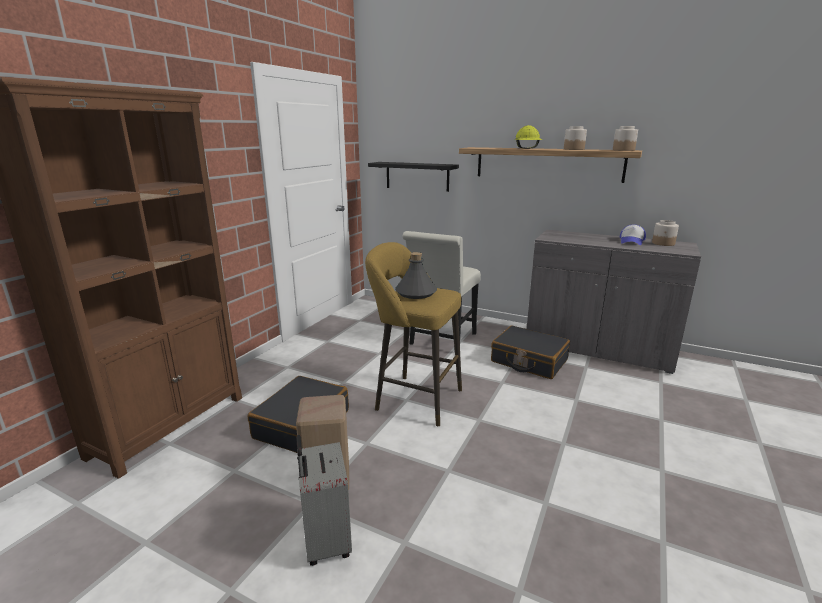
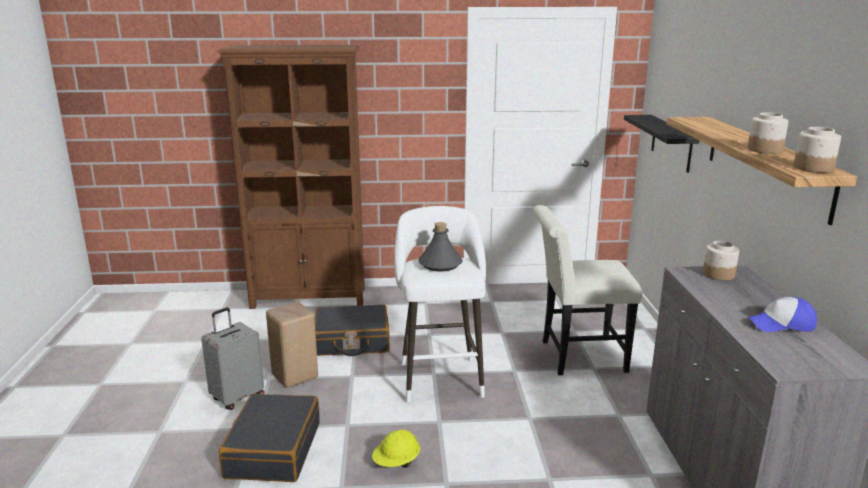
camera: 60 degrees right, 0 degrees up
yellow stool [365,242,462,426] -> white stool [394,206,486,403]
black suitcase [491,325,570,379] -> black suitcase moved to [219,394,320,482]
yellow hard hat [514,125,542,149] -> yellow hard hat moved to [372,429,420,468]
jar [652,220,679,246] -> jar moved to [703,240,739,281]

